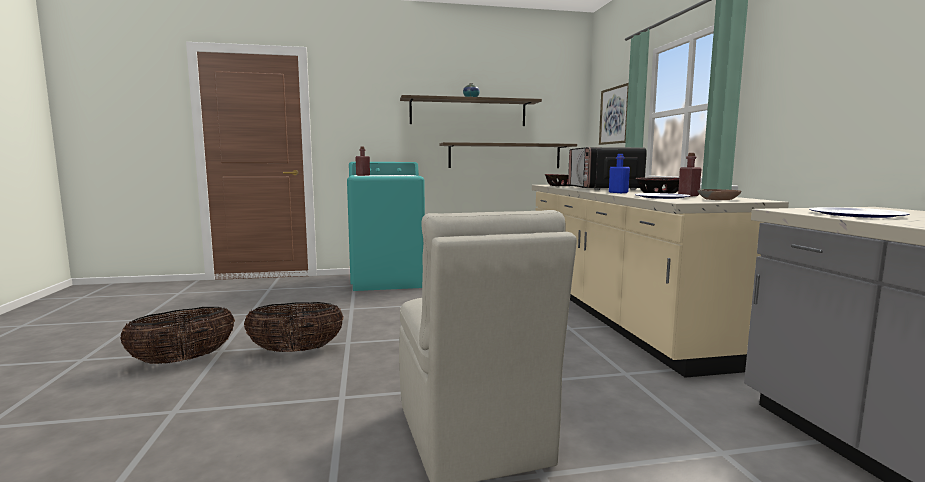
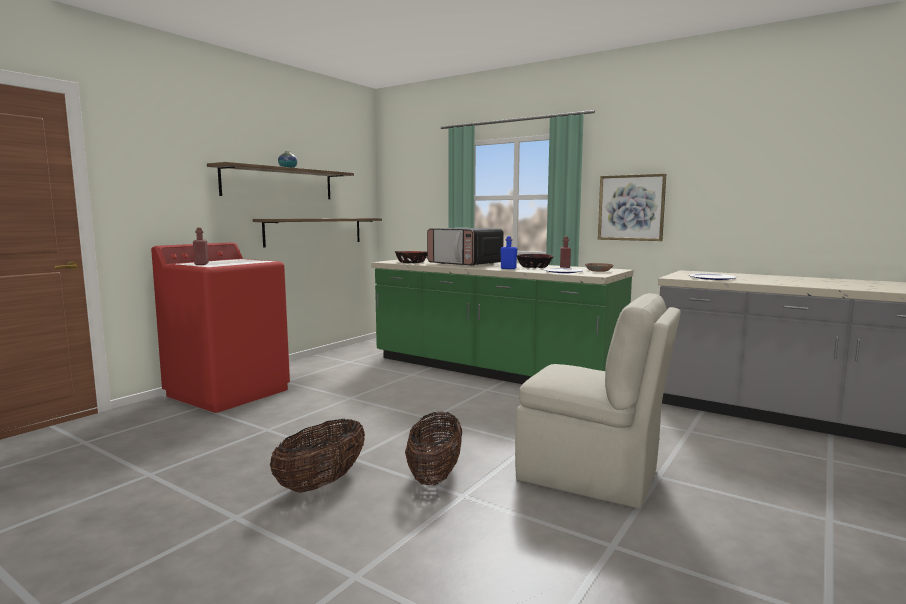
camera: 45 degrees left, 0 degrees up
basket [120,307,235,364] -> basket moved to [405,412,462,485]
turquoise washing machine [347,162,425,291] -> red washing machine [151,242,290,413]
beige counter [532,185,789,378] -> green counter [371,258,633,384]
picture [599,83,629,145] -> picture moved to [598,174,666,241]

